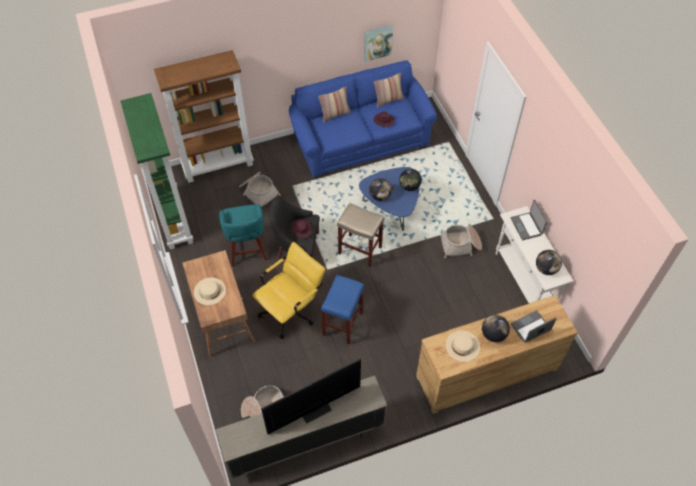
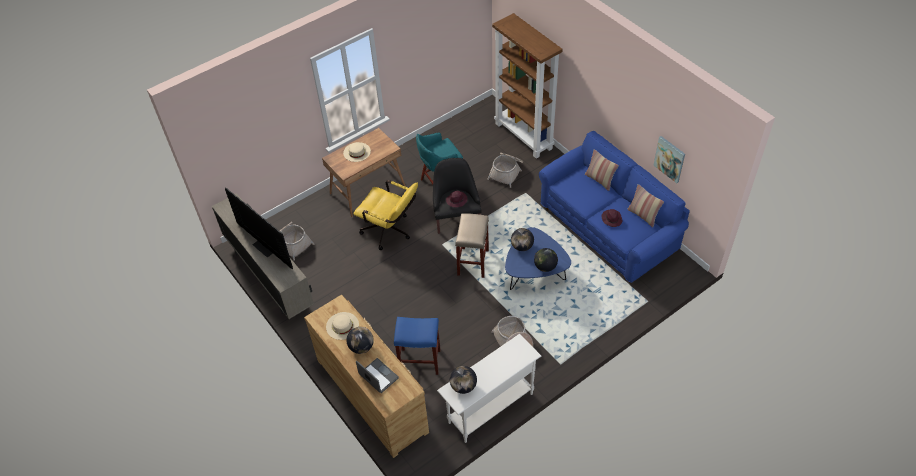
camera: 75 degrees right, 5 degrees down
green bookcase [120,93,193,250] -> none
blue stool [321,275,364,344] -> blue stool moved to [394,317,441,375]
laptop [510,200,547,240] -> none

